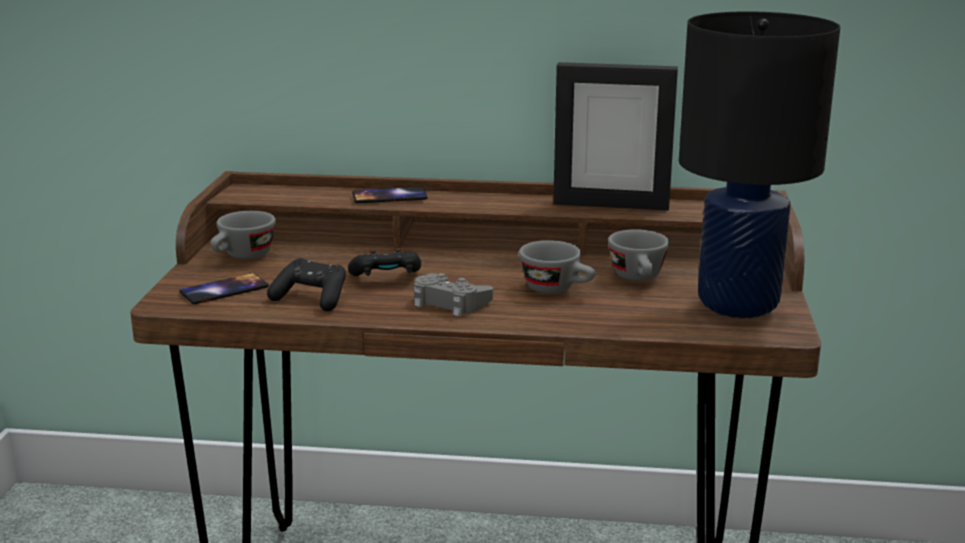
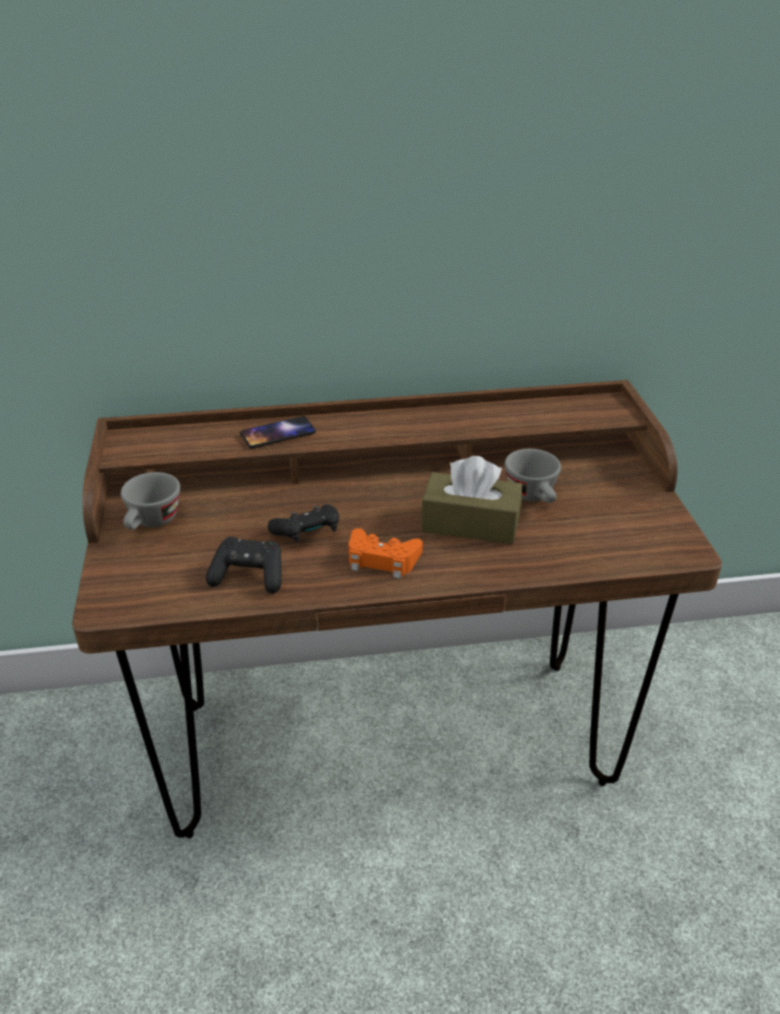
camera: 15 degrees left, 15 degrees up
phone [179,273,269,304] -> none
grey game controller [414,273,493,317] -> orange game controller [348,528,423,579]
grey cup [519,240,596,294] -> brown tissue box [421,456,522,544]
picture frame [553,62,678,211] -> none
black table lamp [679,11,840,318] -> none

